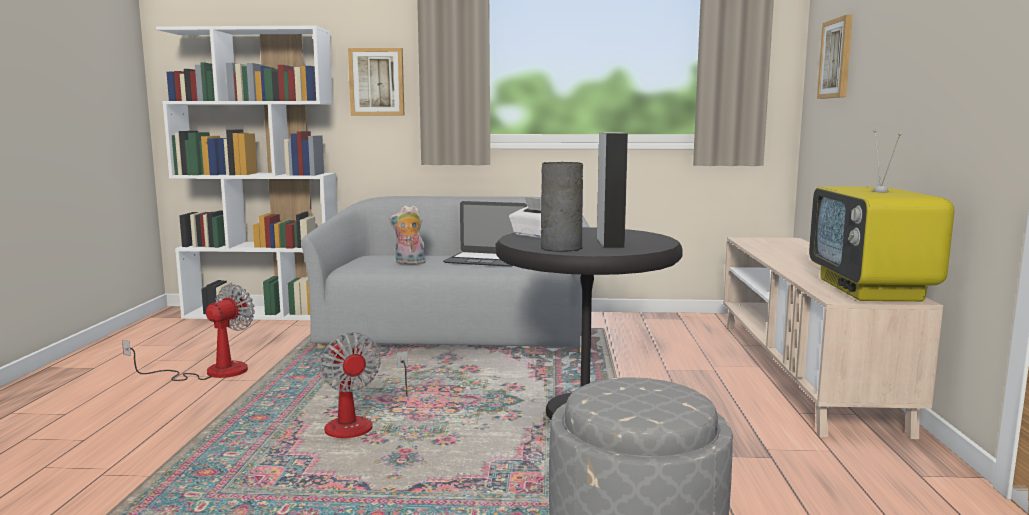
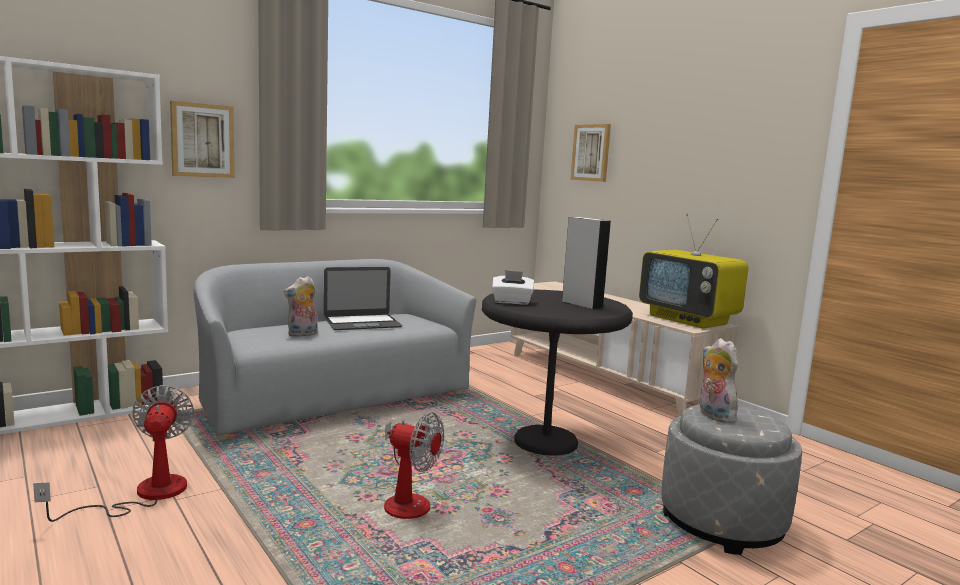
camera: 40 degrees left, 0 degrees up
grey vase [541,162,583,252] -> none
none -> plush toy [700,338,738,423]

